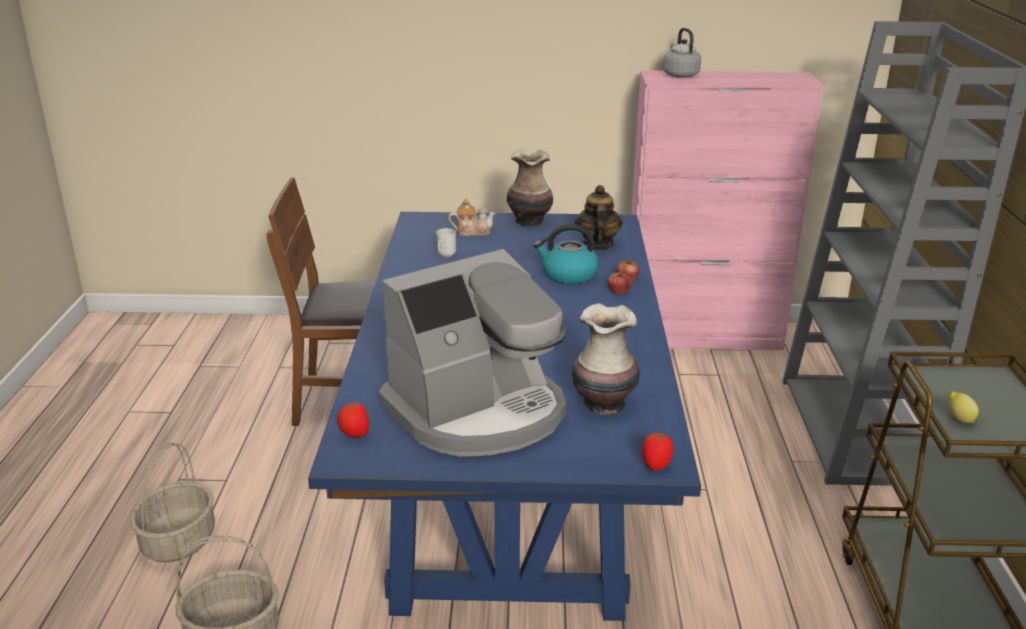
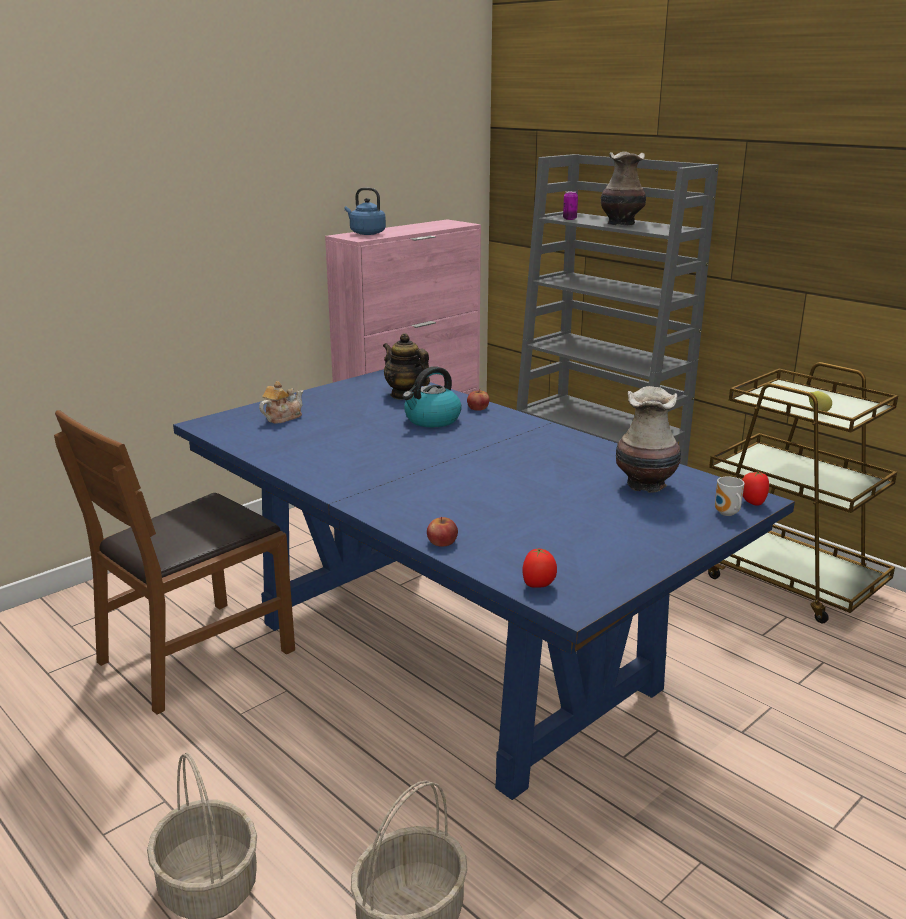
camera: 45 degrees left, 5 degrees down
coffee machine [379,249,566,457] -> none
mug [436,228,456,258] -> mug moved to [715,476,745,516]
vase [507,149,553,227] -> vase moved to [601,152,646,225]
apple [608,271,631,294] -> apple moved to [427,517,458,547]
grey kettle [663,28,701,78] -> blue kettle [344,187,386,235]
none -> can [563,191,578,220]

